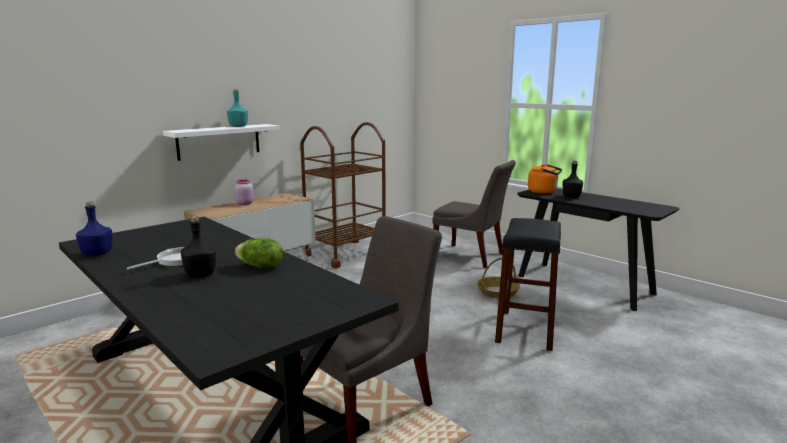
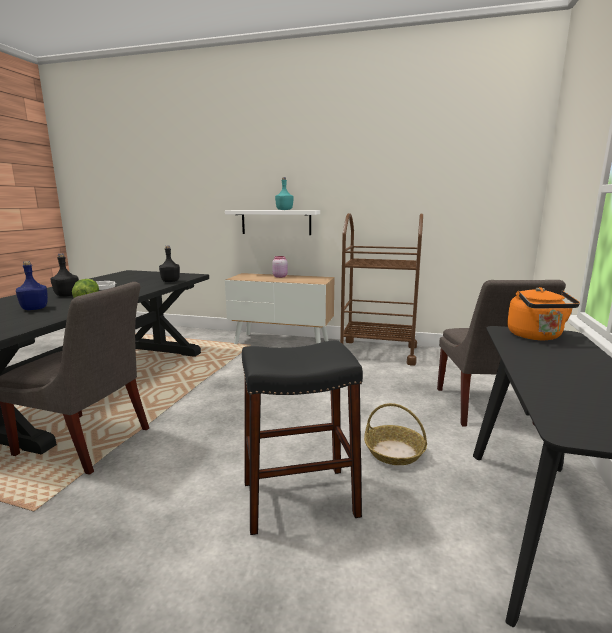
camera: 60 degrees right, 0 degrees up
blue bottle [76,202,113,256] -> blue bottle moved to [16,261,48,310]
black bottle [563,161,583,198] -> black bottle moved to [159,246,180,282]

